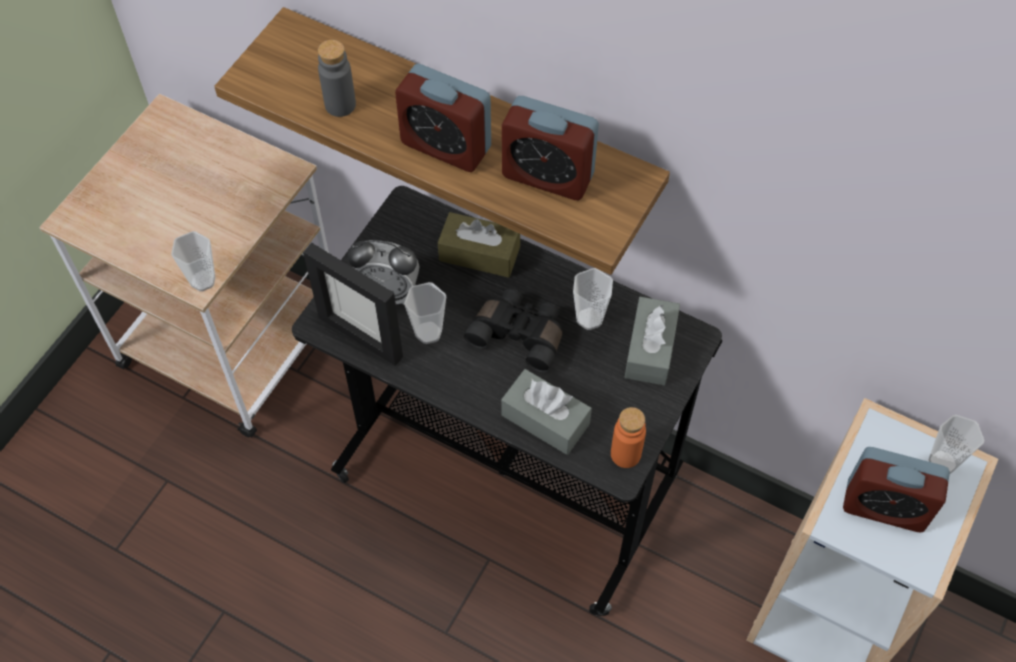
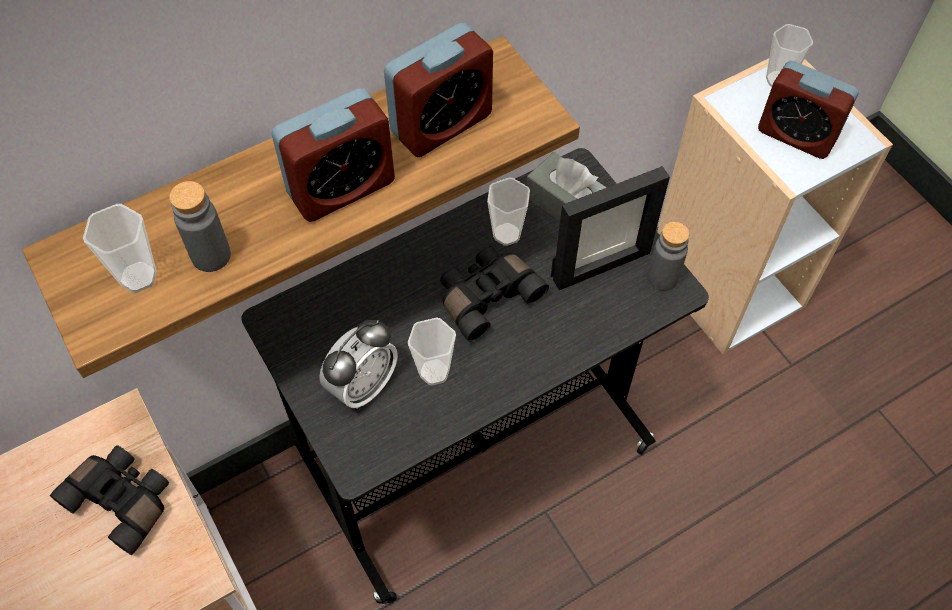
camera: 60 degrees left, 0 degrees up
cup [171,231,215,291] -> cup moved to [83,204,157,293]
picture frame [303,243,403,366] -> picture frame moved to [551,166,670,290]
brown tissue box [438,212,520,278] -> none
grey tissue box [501,369,592,455] -> none
orange bottle [611,407,646,468] -> grey bottle [647,222,689,291]
alarm clock [843,447,950,532] -> alarm clock turned 75 degrees clockwise [758,61,858,159]
none -> black binoculars [50,445,169,555]

